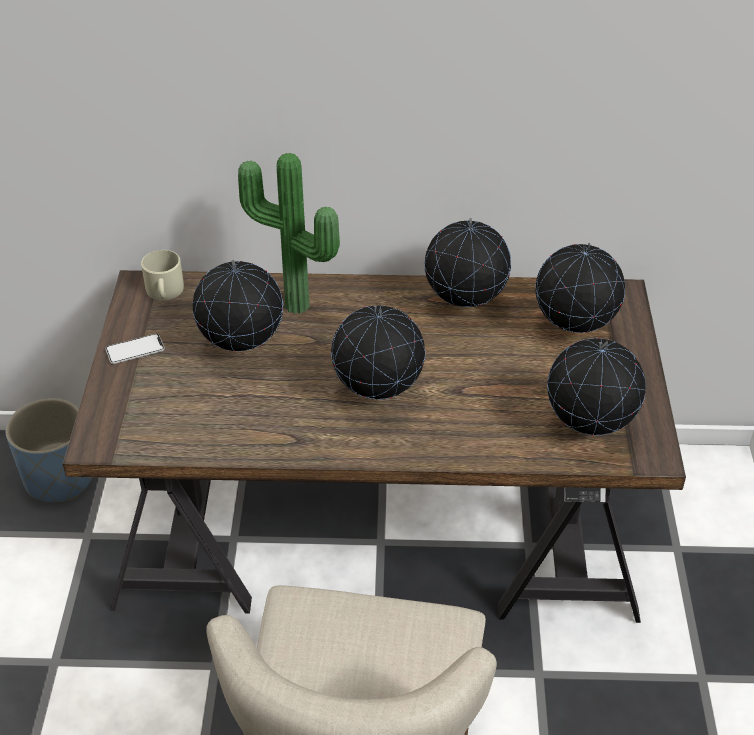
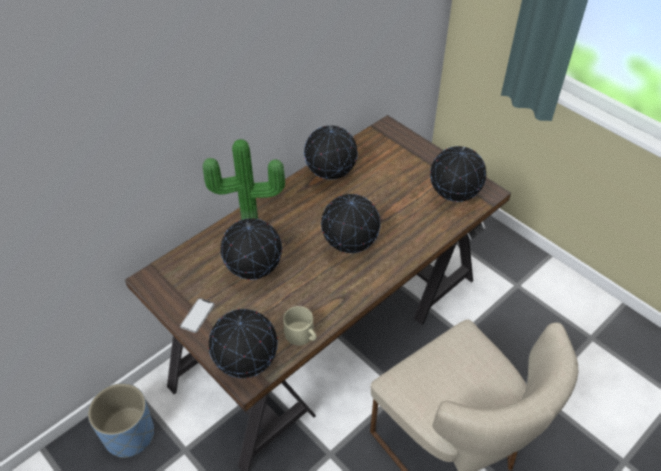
camera: 45 degrees left, 5 degrees up
beige mug [141,250,184,301] -> beige mug moved to [283,306,317,346]
globe [535,242,625,333] -> globe moved to [208,309,278,378]

